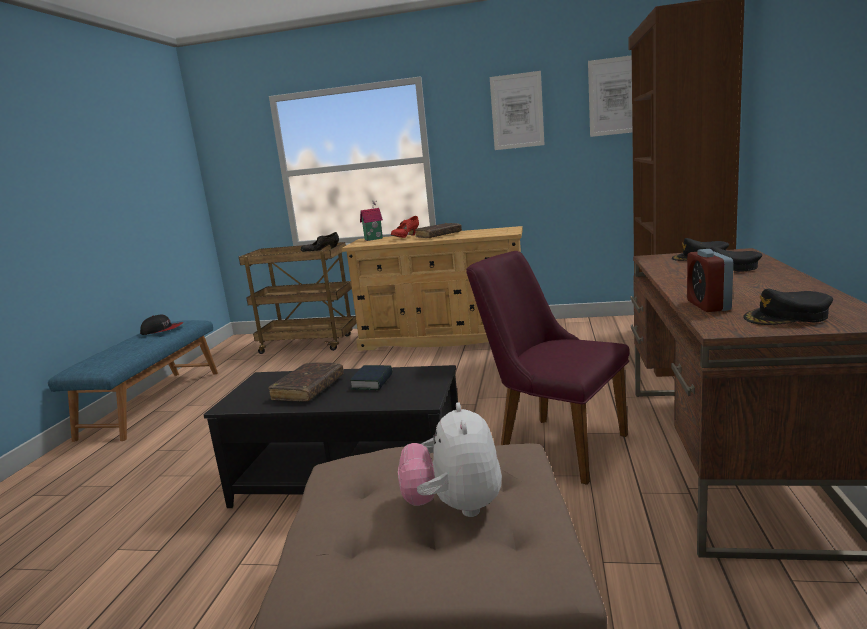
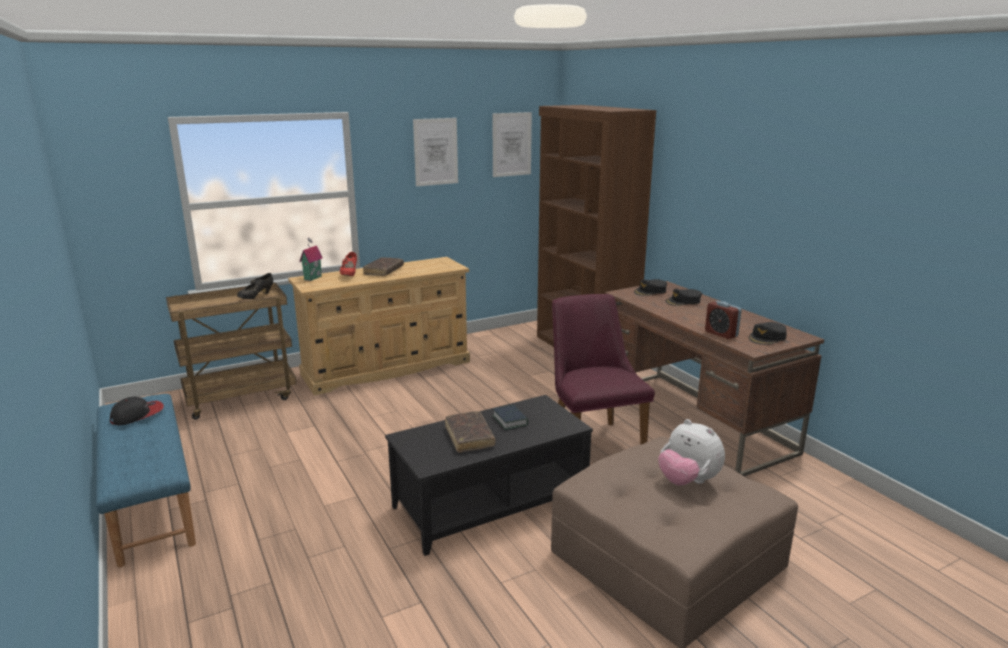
camera: 40 degrees left, 5 degrees up
purple chair [466,251,630,485] -> purple chair turned 75 degrees clockwise [552,294,655,445]

